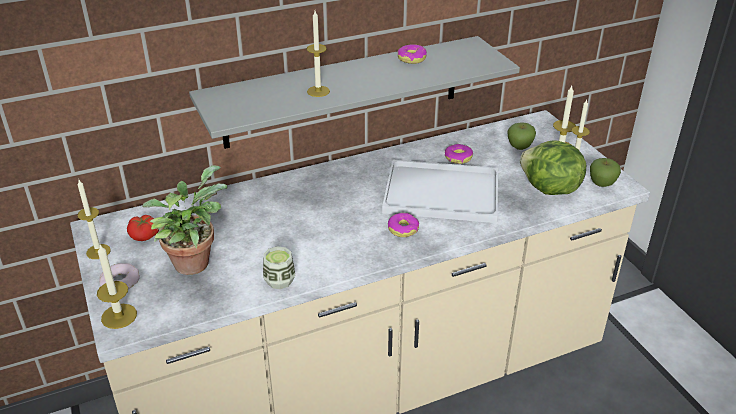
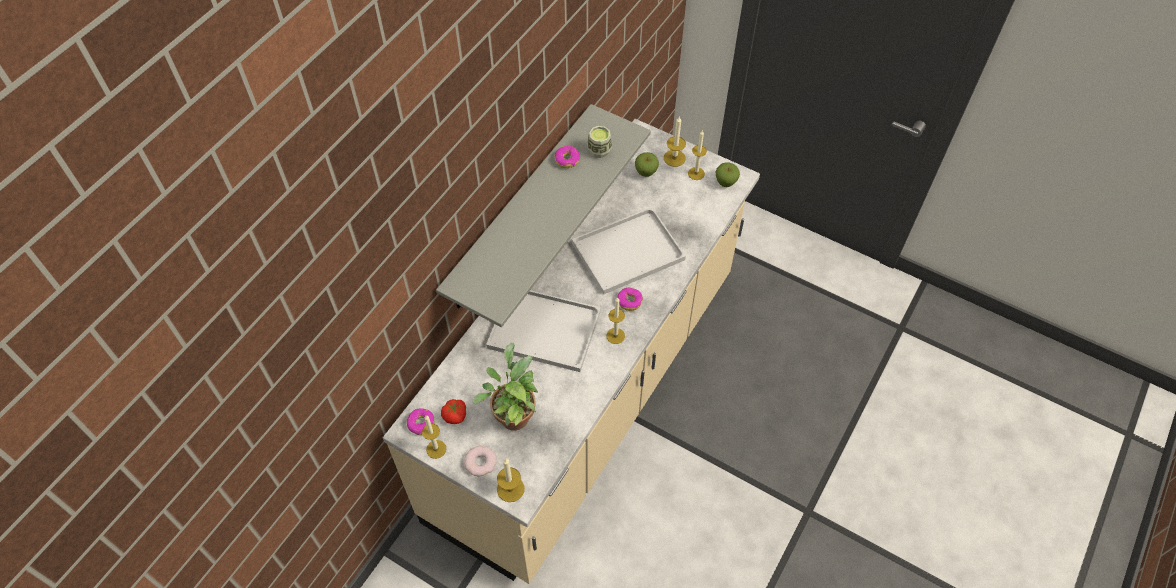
camera: 35 degrees left, 20 degrees up
cup [263,246,295,289] -> cup moved to [587,126,612,158]
candle [307,11,330,97] -> candle moved to [606,297,625,344]
donut [445,144,473,164] -> donut moved to [407,408,434,435]
lettuce [520,140,586,195] -> none
none -> white tray [486,290,601,372]

